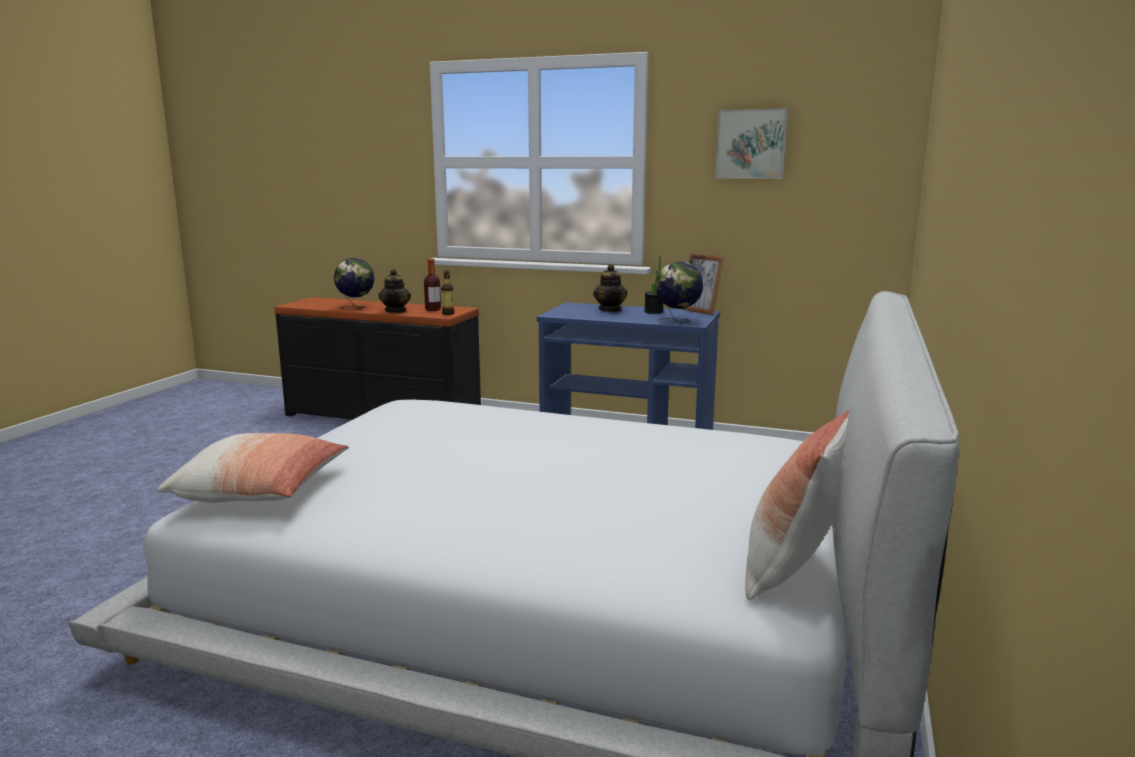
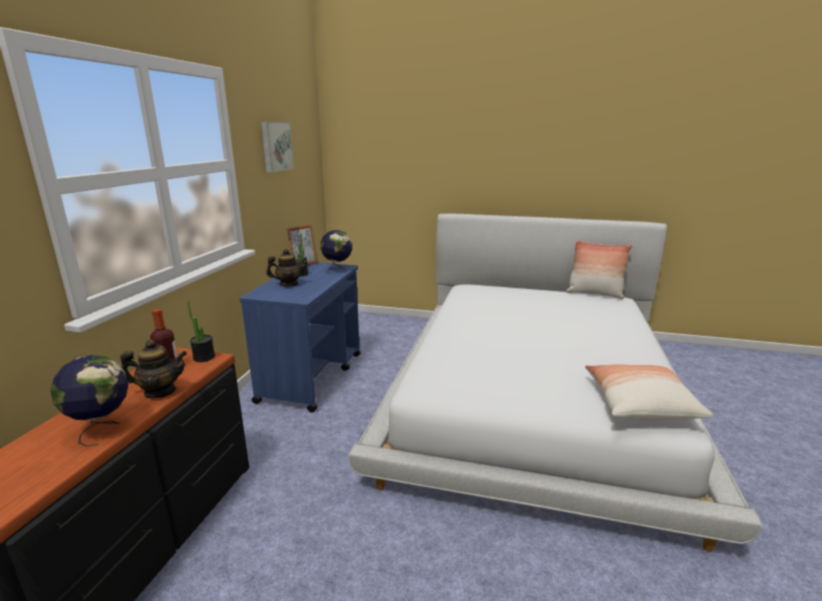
camera: 95 degrees left, 5 degrees up
bottle [441,270,454,315] -> potted plant [187,301,215,362]

